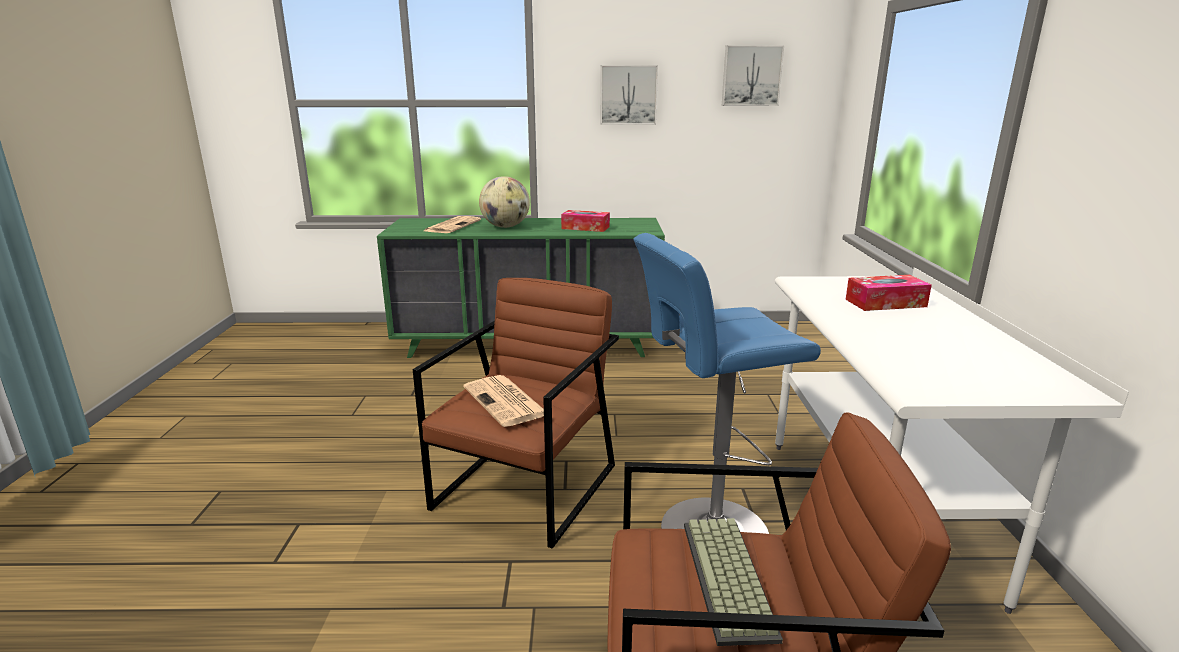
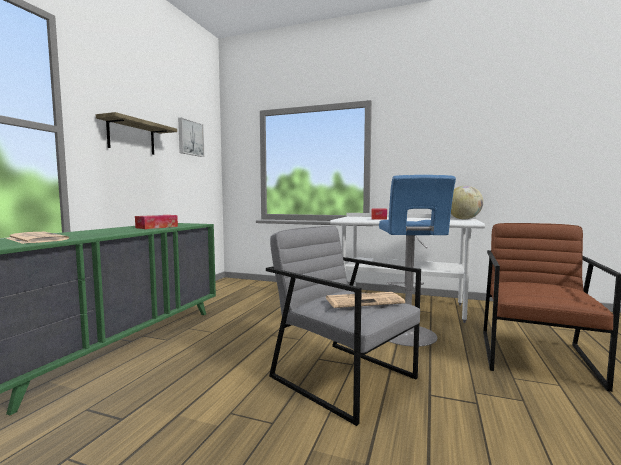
camera: 70 degrees left, 15 degrees down
brown armchair [413,278,619,549] -> grey armchair [266,226,421,426]
globe [479,176,530,228] -> globe moved to [451,186,483,219]
picture [601,65,658,125] -> shelf [96,112,177,155]
keyboard [684,518,783,646] -> none

